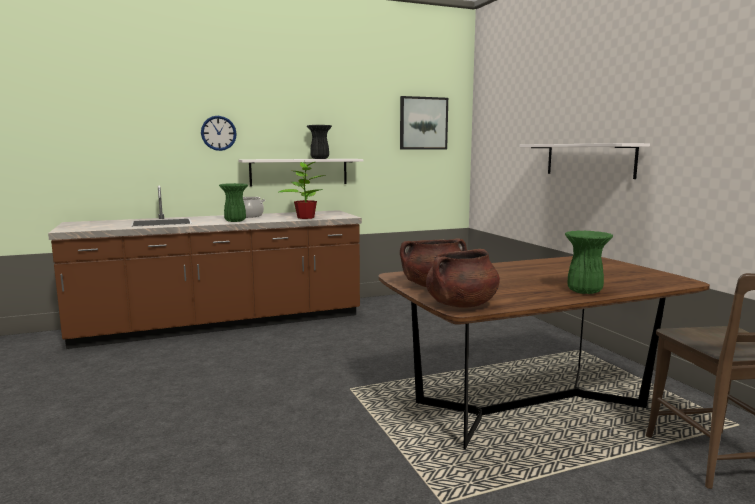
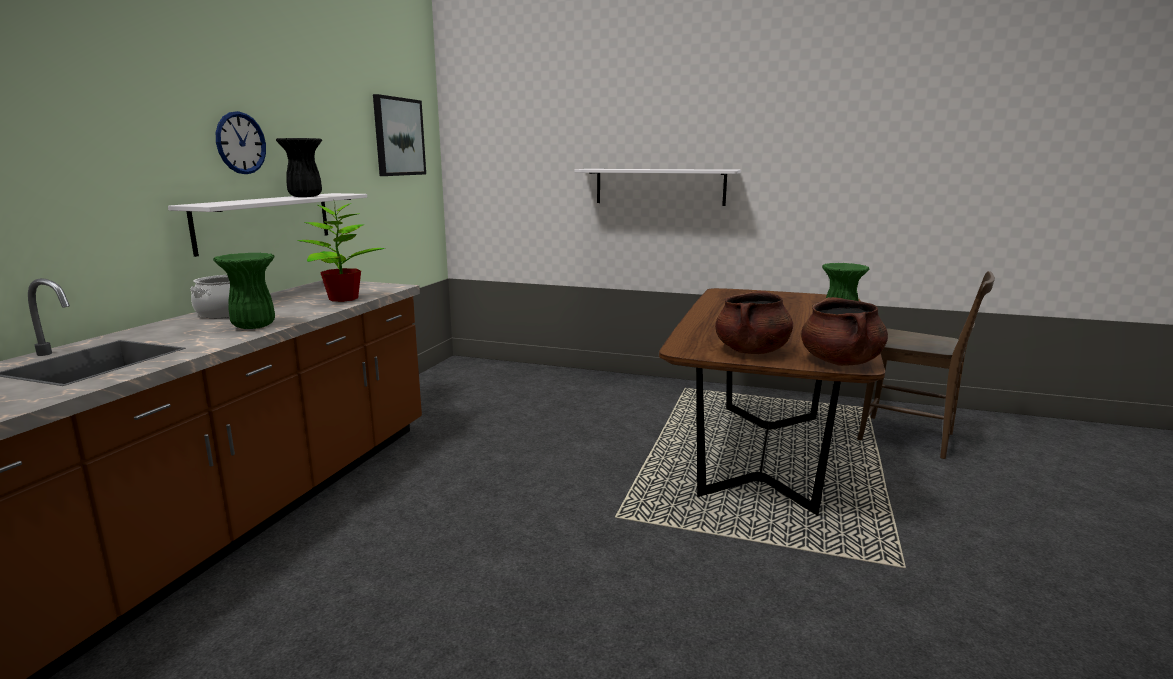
camera: 50 degrees left, 5 degrees up
wall clock [201,116,237,151] -> wall clock moved to [216,111,266,174]

